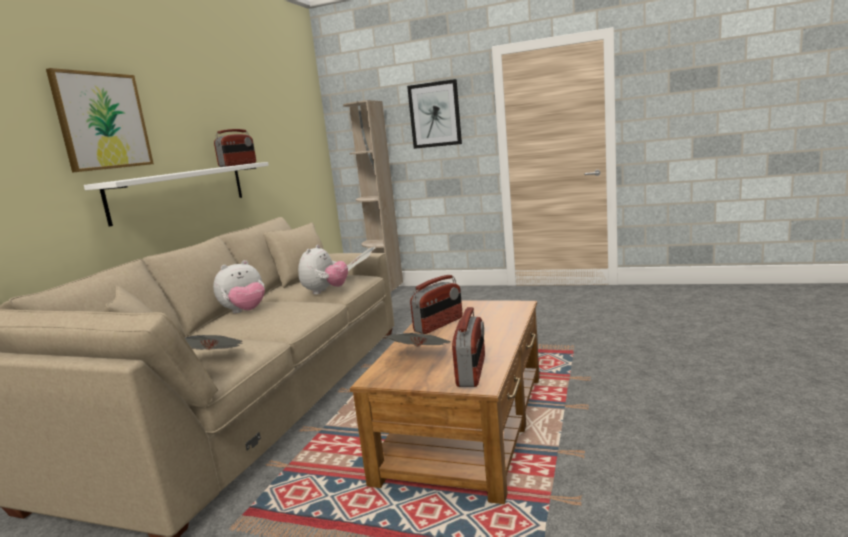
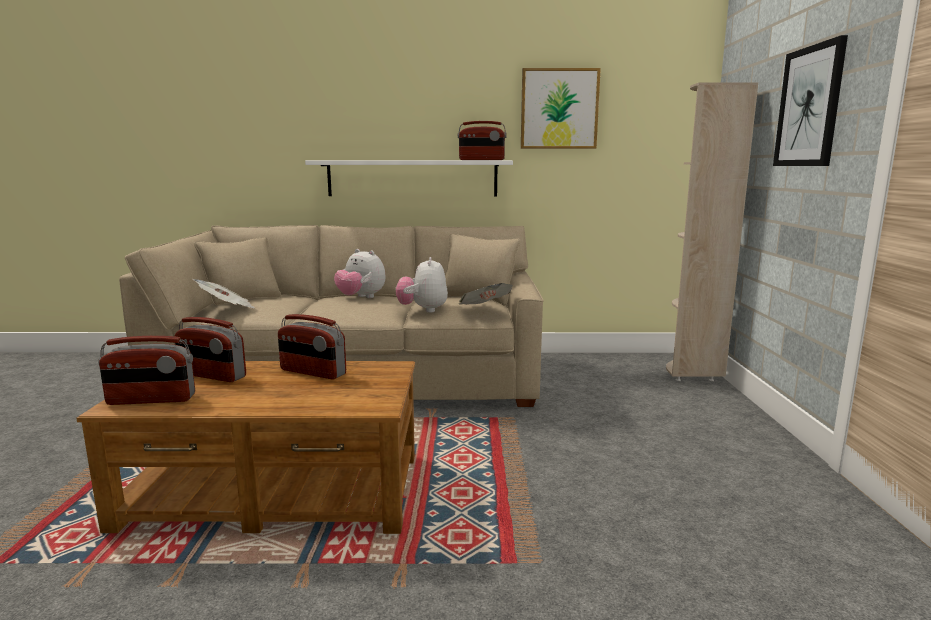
camera: 70 degrees right, 0 degrees up
picture [46,68,154,173] -> picture moved to [521,68,601,149]
plush toy [298,245,348,294] -> plush toy turned 90 degrees clockwise [396,257,448,313]
newspaper [383,333,450,347] -> radio [174,317,246,382]

